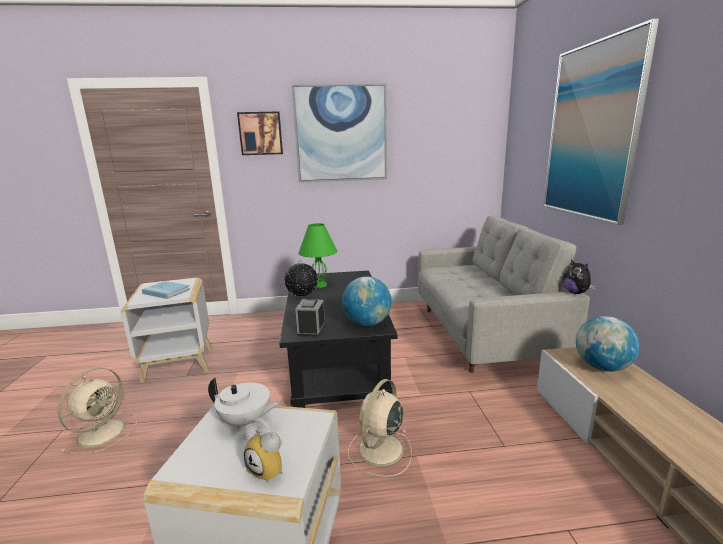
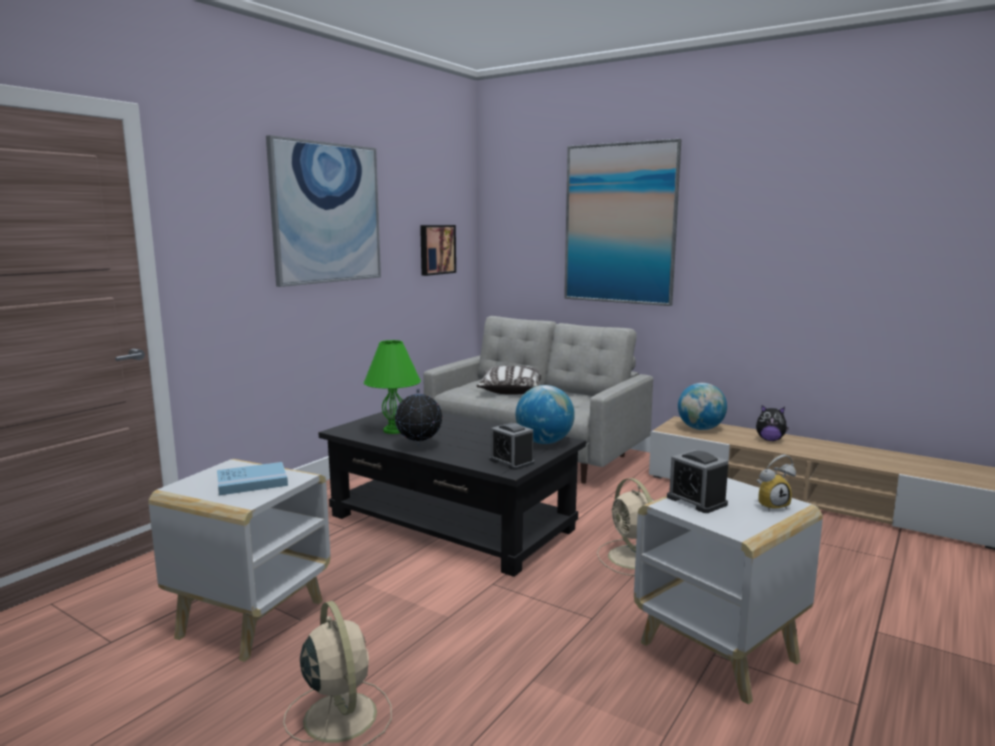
camera: 50 degrees left, 5 degrees down
white teapot [208,377,281,431] -> alarm clock [667,450,728,513]
picture [237,111,283,155] -> picture moved to [420,225,456,276]
plush toy [563,259,596,294] -> plush toy moved to [756,405,789,441]
none -> pillow [476,366,541,395]

